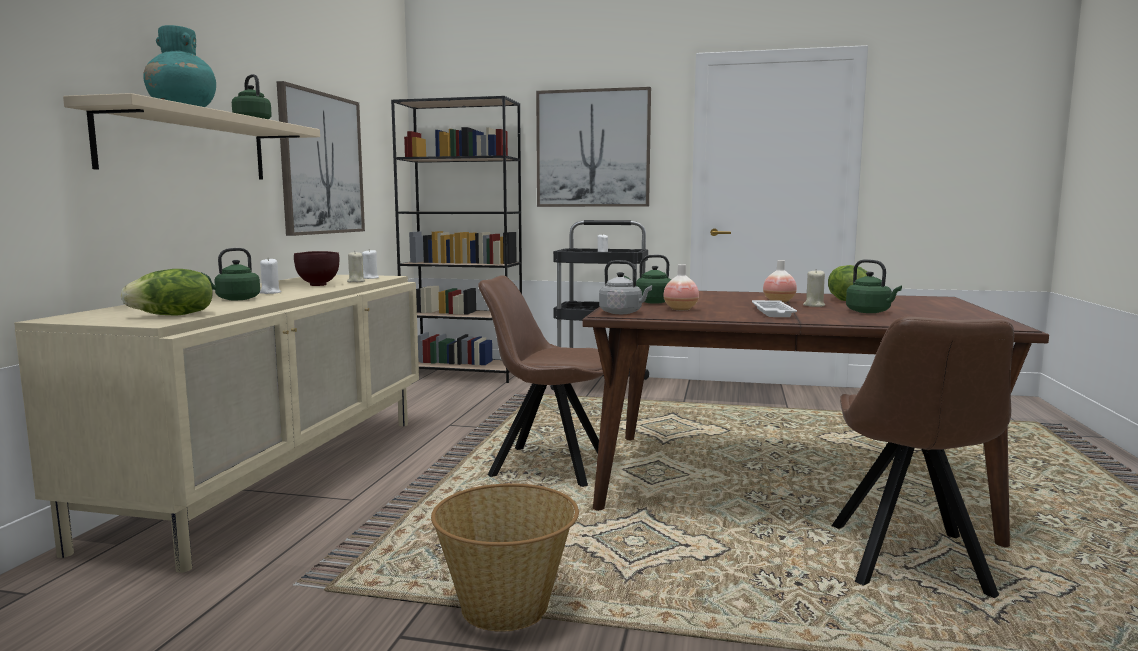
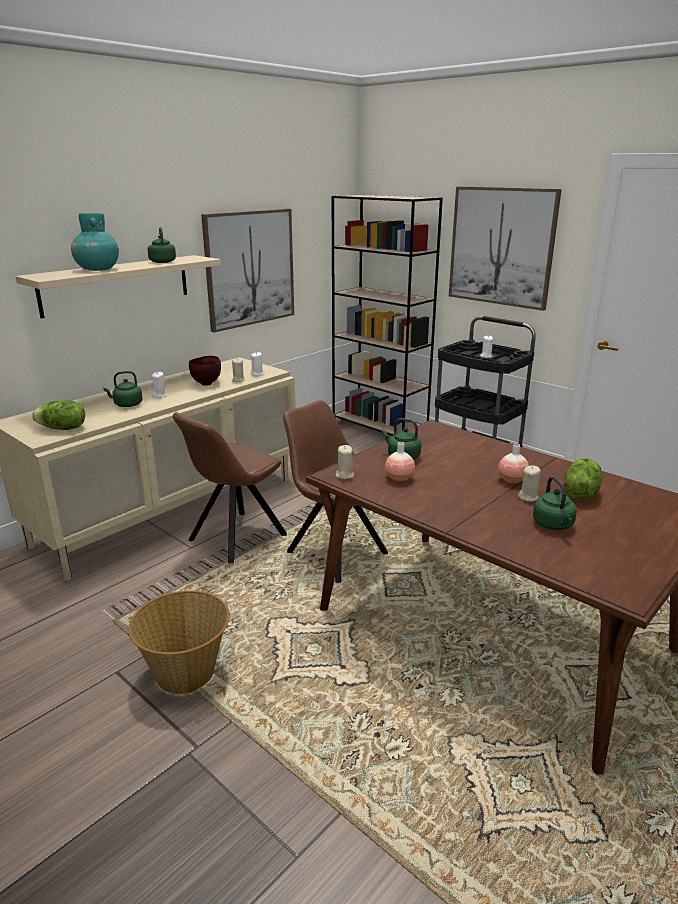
camera: 30 degrees right, 15 degrees up
grey kettle [599,260,652,314] -> beige candle [336,445,354,479]
white tray [752,300,797,317] -> none
brown chair [831,317,1014,598] -> brown chair moved to [173,412,287,564]

